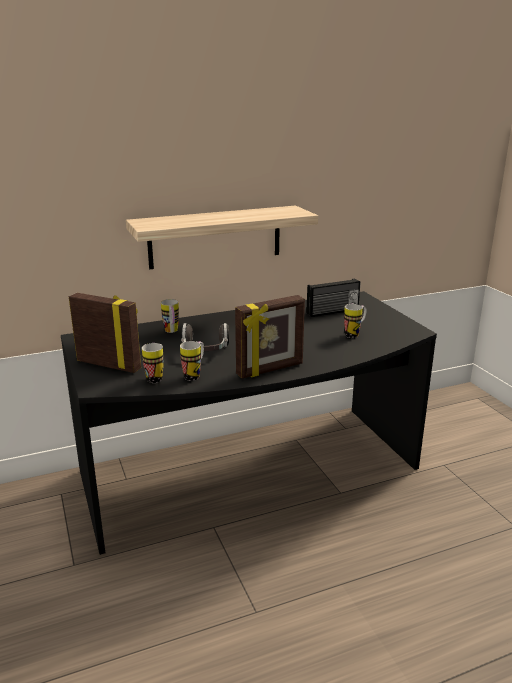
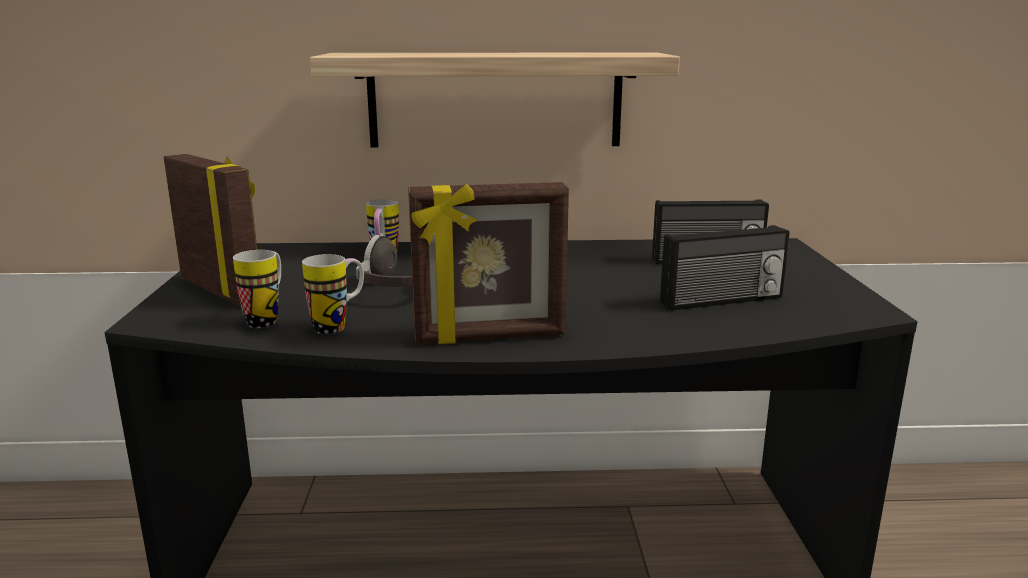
camera: 20 degrees right, 5 degrees down
mug [344,304,366,338] -> radio [660,225,790,310]

